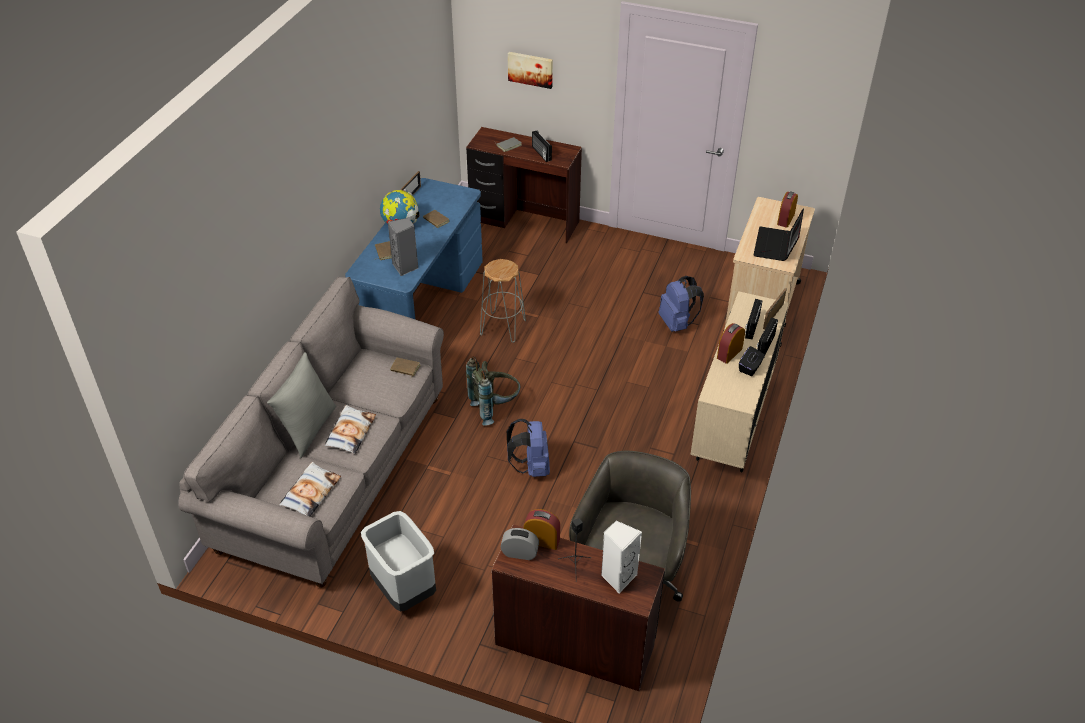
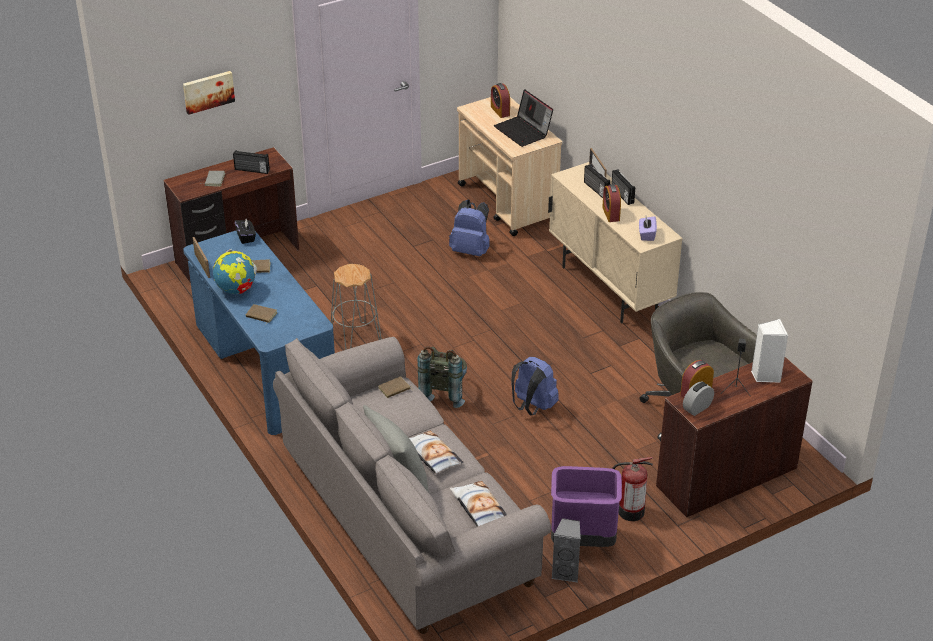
camera: 50 degrees left, 5 degrees down
grey trash can [361,511,436,612] -> purple trash can [551,466,622,547]
grey speaker [388,218,418,276] -> grey speaker moved to [551,518,581,582]
black tissue box [739,346,765,376] -> black tissue box moved to [234,219,256,244]
none -> fire extinguisher [612,457,653,521]
none -> purple tissue box [639,216,657,241]

